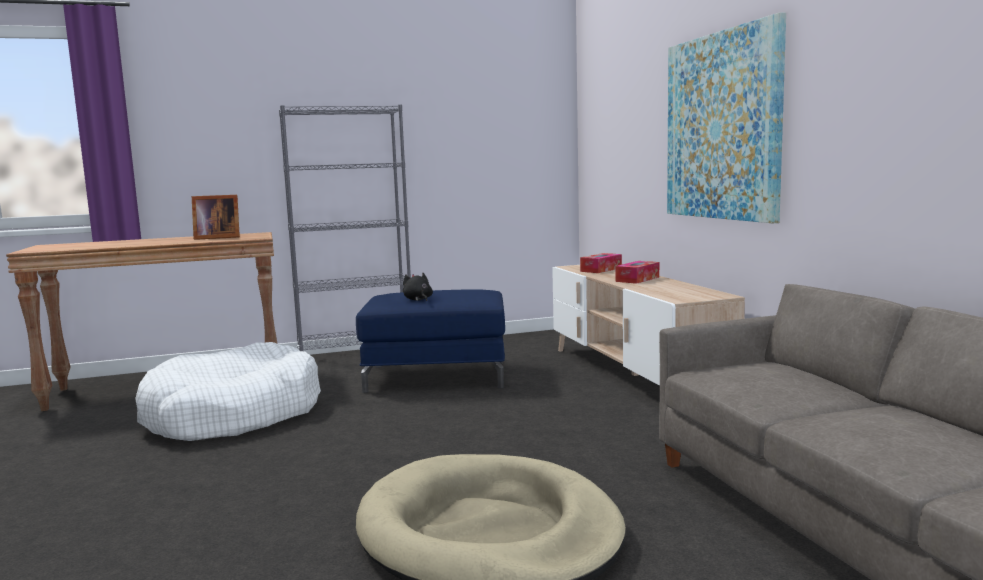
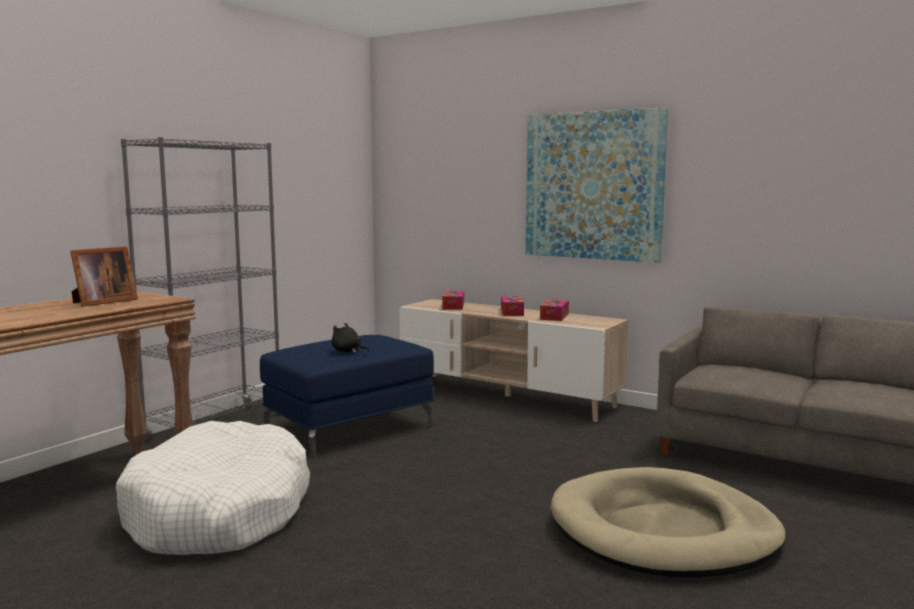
camera: 40 degrees left, 0 degrees up
none -> tissue box [540,299,569,321]

